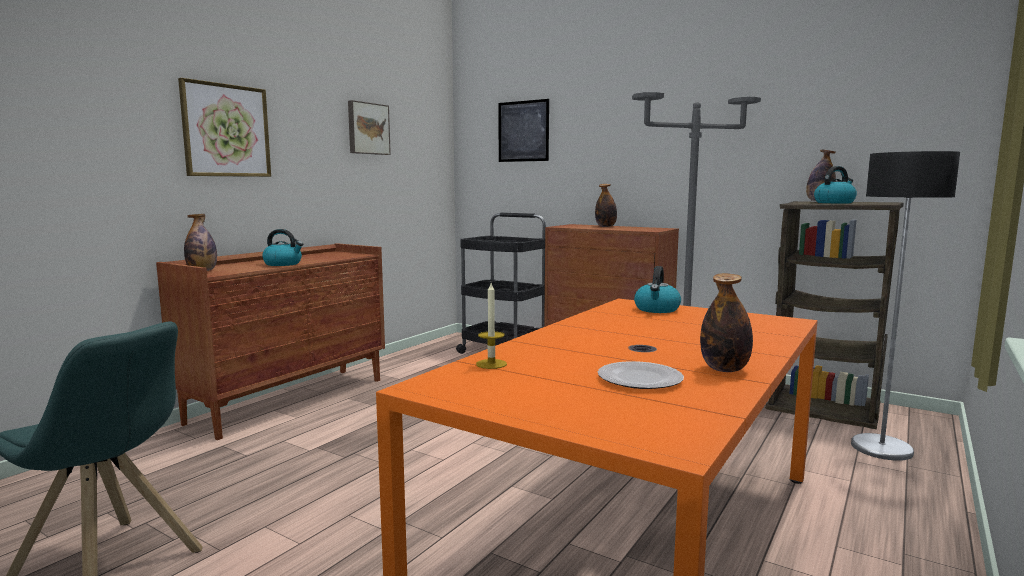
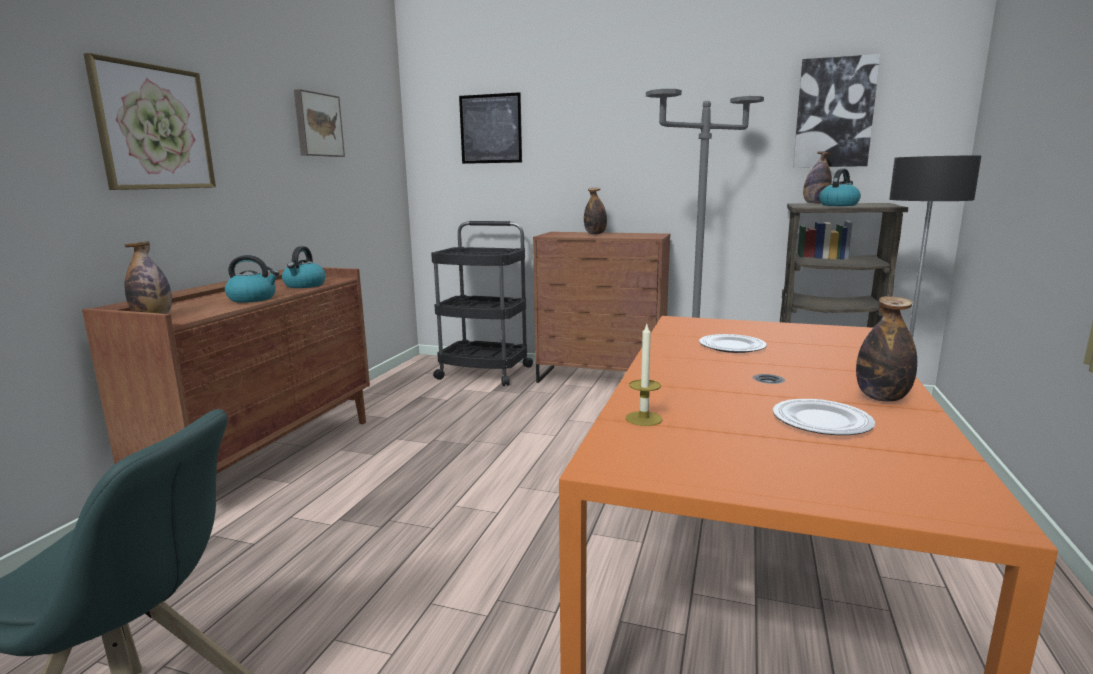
camera: 15 degrees left, 5 degrees up
kettle [634,266,681,313] -> kettle moved to [282,246,326,288]
none -> plate [699,334,767,353]
none -> picture [793,54,880,167]

